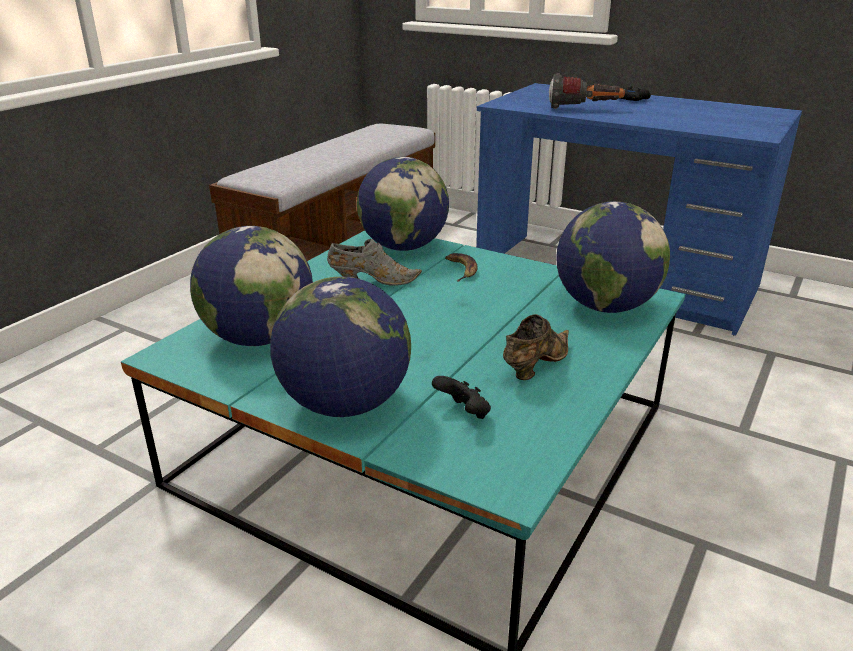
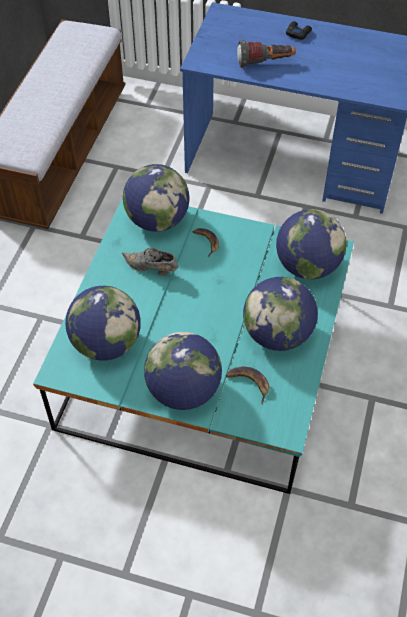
camera: 15 degrees left, 25 degrees up
grey shoe [327,239,422,286] -> grey shoe turned 135 degrees counterclockwise [122,248,178,276]
black game controller [432,376,491,419] -> banana [226,367,269,404]
brown shoe [503,314,569,380] -> globe [243,277,318,351]

